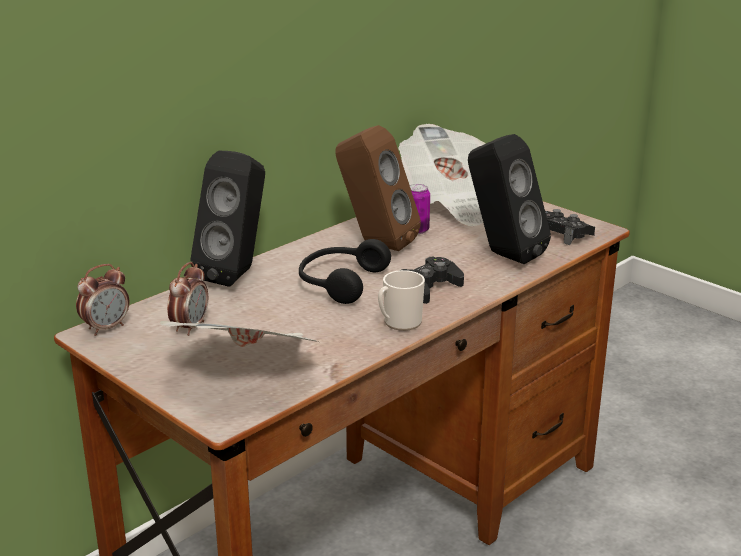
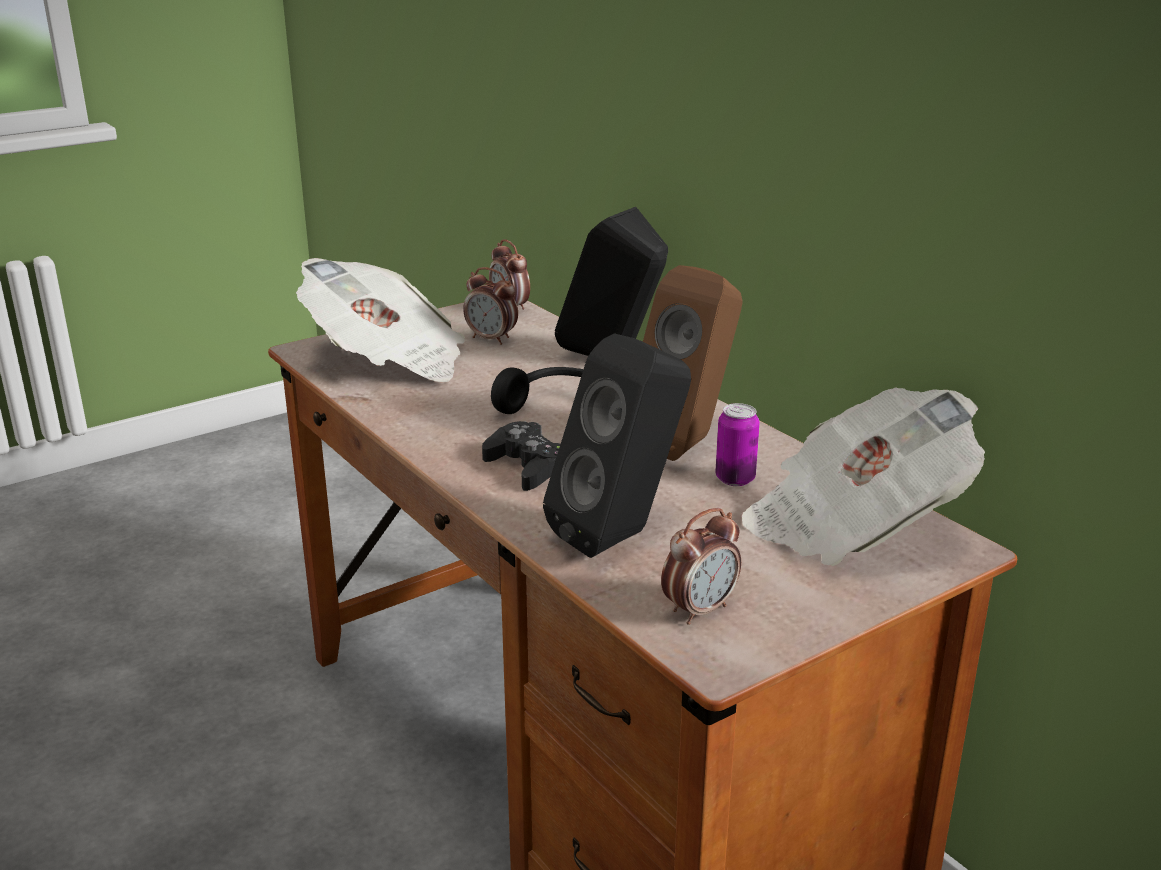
camera: 100 degrees right, 0 degrees up
mug [378,270,425,331] -> none
black game controller [545,209,595,245] -> alarm clock [661,508,741,625]

